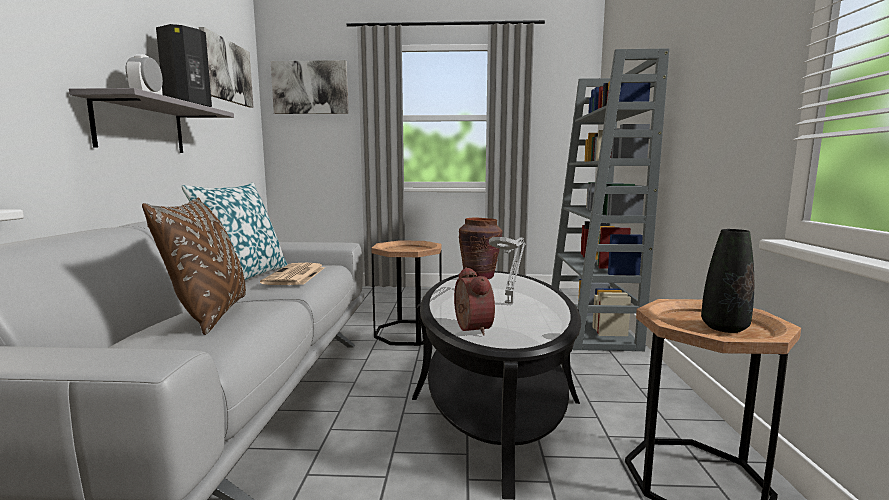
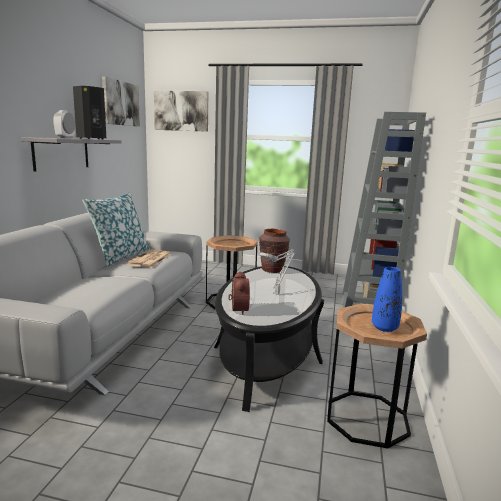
camera: 10 degrees right, 5 degrees up
brown pillow [142,197,246,335] -> none
black vase [701,229,754,333] -> blue vase [372,267,402,332]

